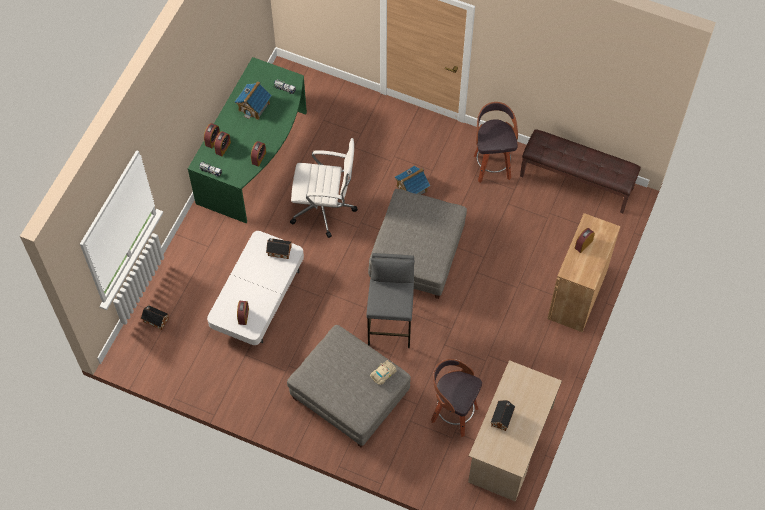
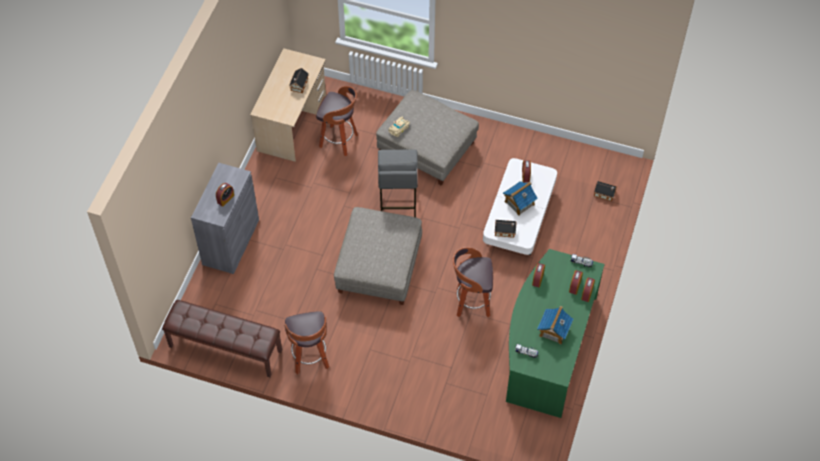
camera: 175 degrees right, 5 degrees down
white office chair [290,138,358,238] -> stool [453,247,493,317]
toy house [395,166,430,195] -> toy house moved to [503,181,538,216]
brown cabinet [547,213,620,332] -> grey cabinet [191,163,259,274]

